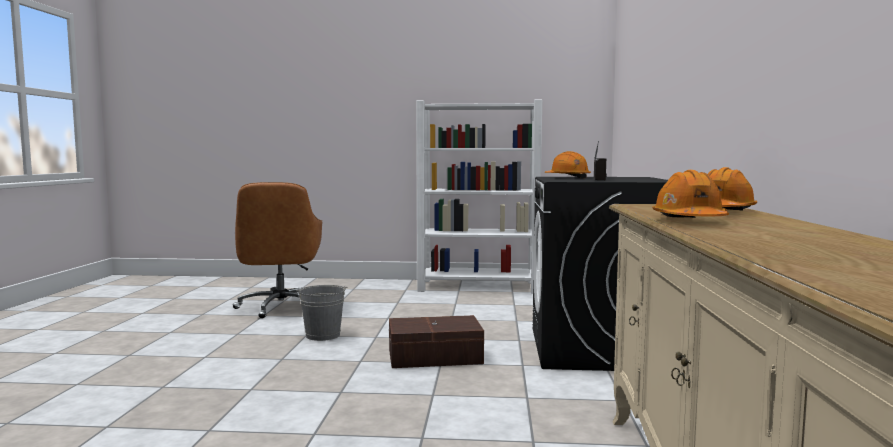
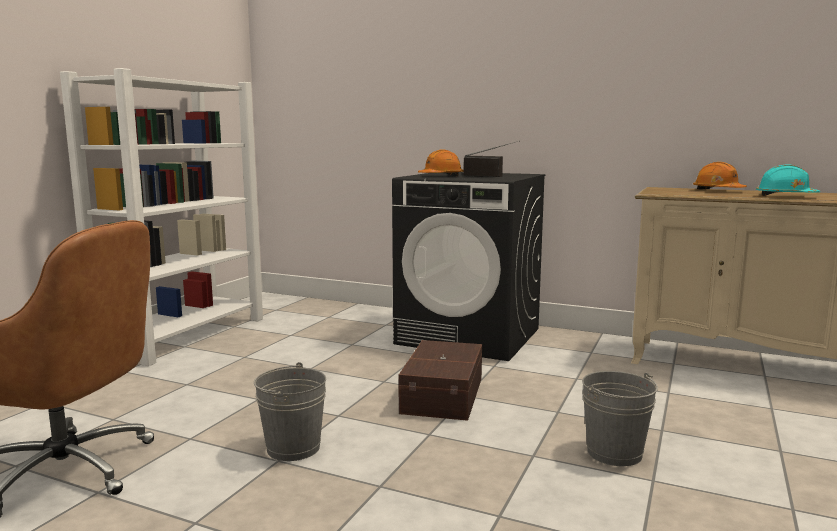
camera: 70 degrees left, 5 degrees up
orange hard hat [652,170,729,218] -> turquoise hard hat [756,165,820,196]
none -> grey bucket [582,371,658,466]

